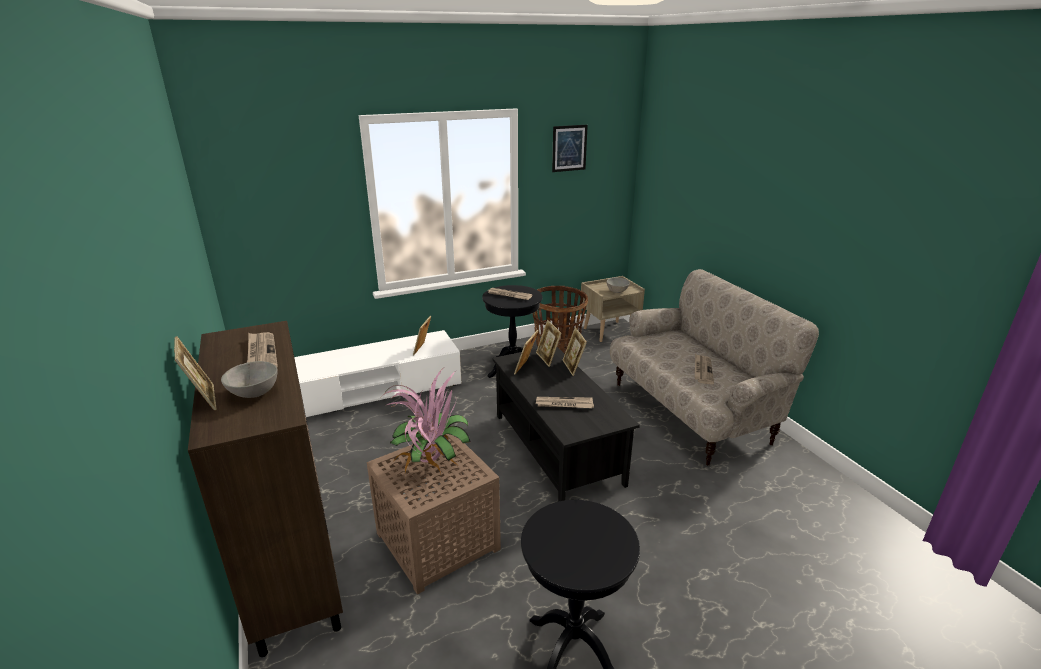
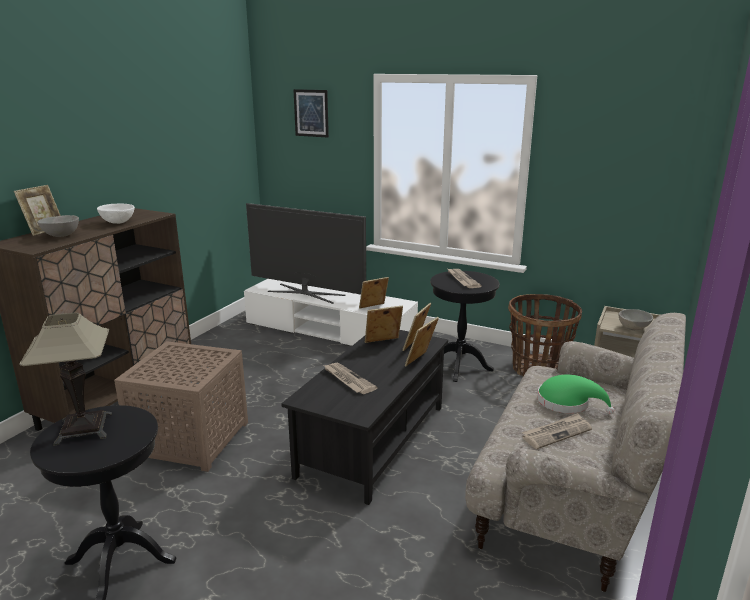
camera: 50 degrees right, 5 degrees down
newspaper [247,332,278,367] -> white bowl [97,204,135,224]
potted plant [382,369,471,474] -> none
picture [552,125,588,172] -> picture moved to [293,89,329,138]
none -> table lamp [19,312,112,446]
none -> television [246,203,366,304]
none -> green hat [537,375,614,414]

